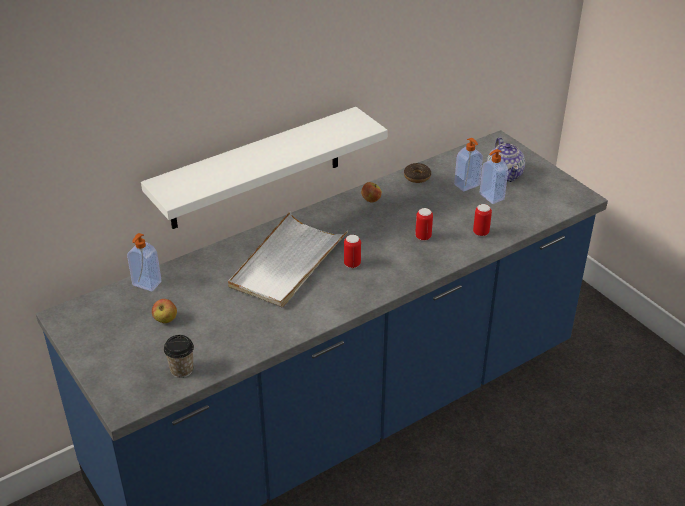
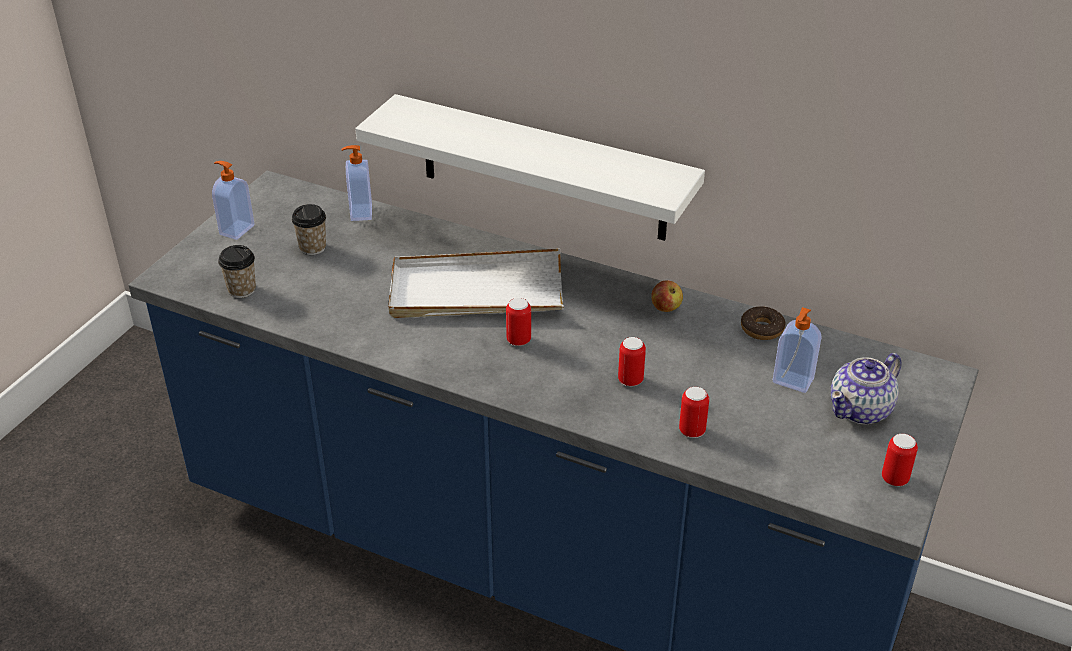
camera: 60 degrees right, 0 degrees up
apple [152,299,177,323] -> cup [291,204,326,255]
soap dispenser [480,149,508,204] -> soap dispenser moved to [212,161,254,240]
none -> can [882,433,918,486]

